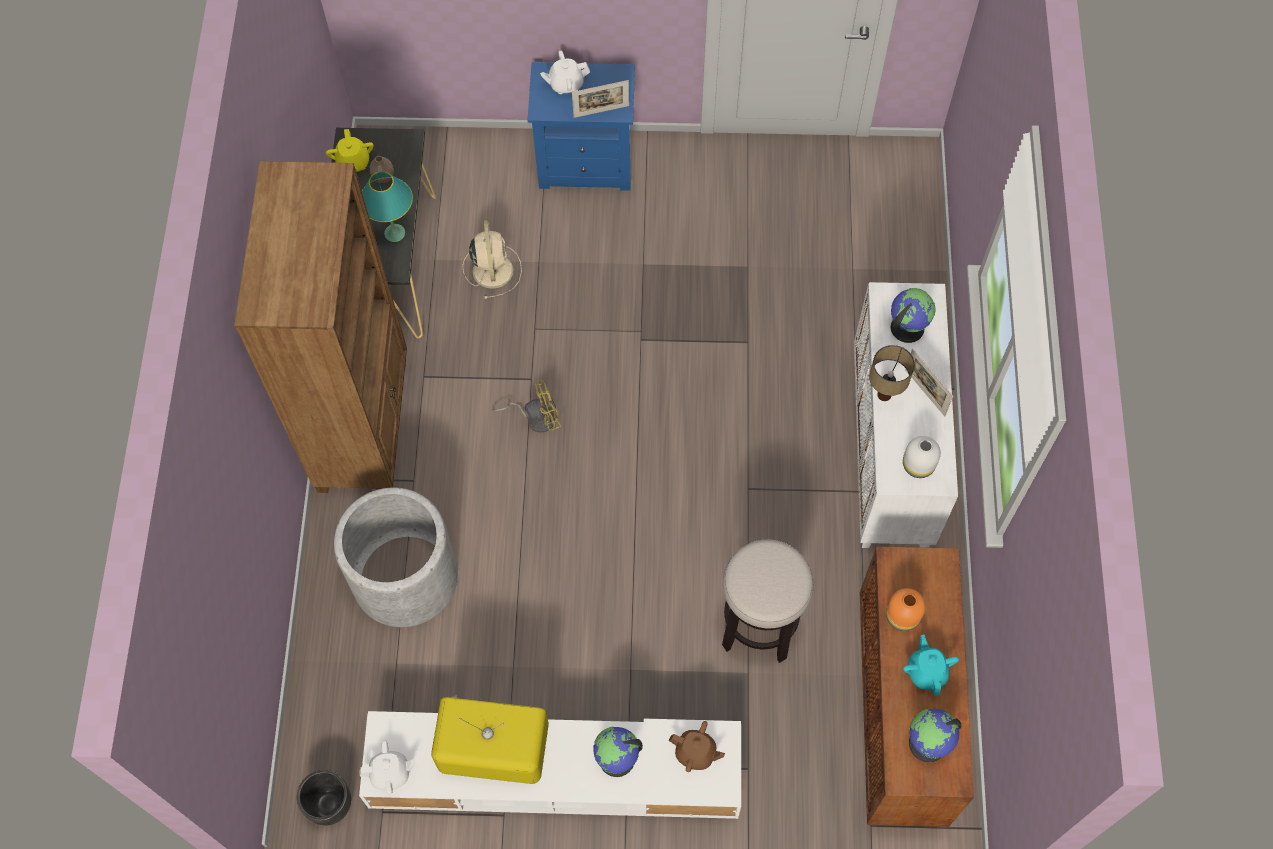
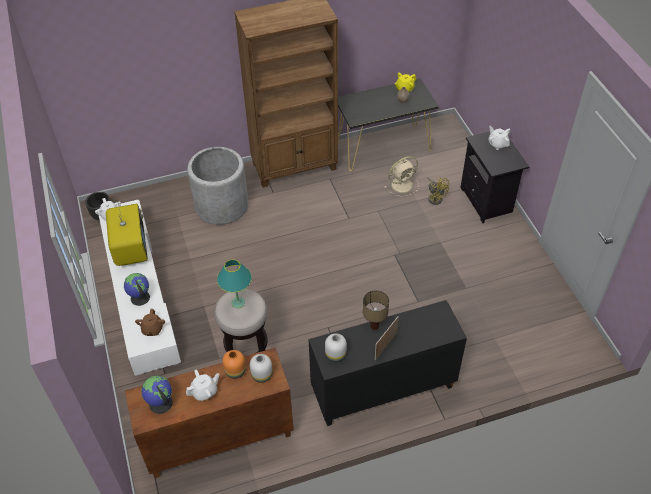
camera: 70 degrees right, 15 degrees down
turquoise table lamp [362,171,413,242] -> turquoise table lamp moved to [217,259,252,308]
yellow fan [492,380,561,433] -> yellow fan moved to [427,177,450,205]
blue nightstand [527,62,635,191] -> black nightstand [460,128,529,223]
picture frame [572,80,629,118] -> none
white cabinet [854,282,958,548] -> black cabinet [309,300,467,426]
globe [891,288,936,343] -> none
turquoise teapot [903,635,959,696] -> white teapot [186,370,220,401]
none -> white vase [250,354,273,383]

